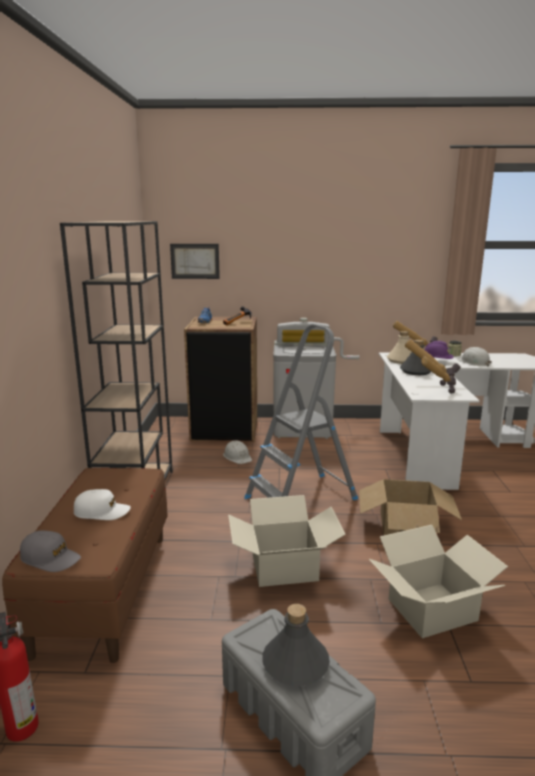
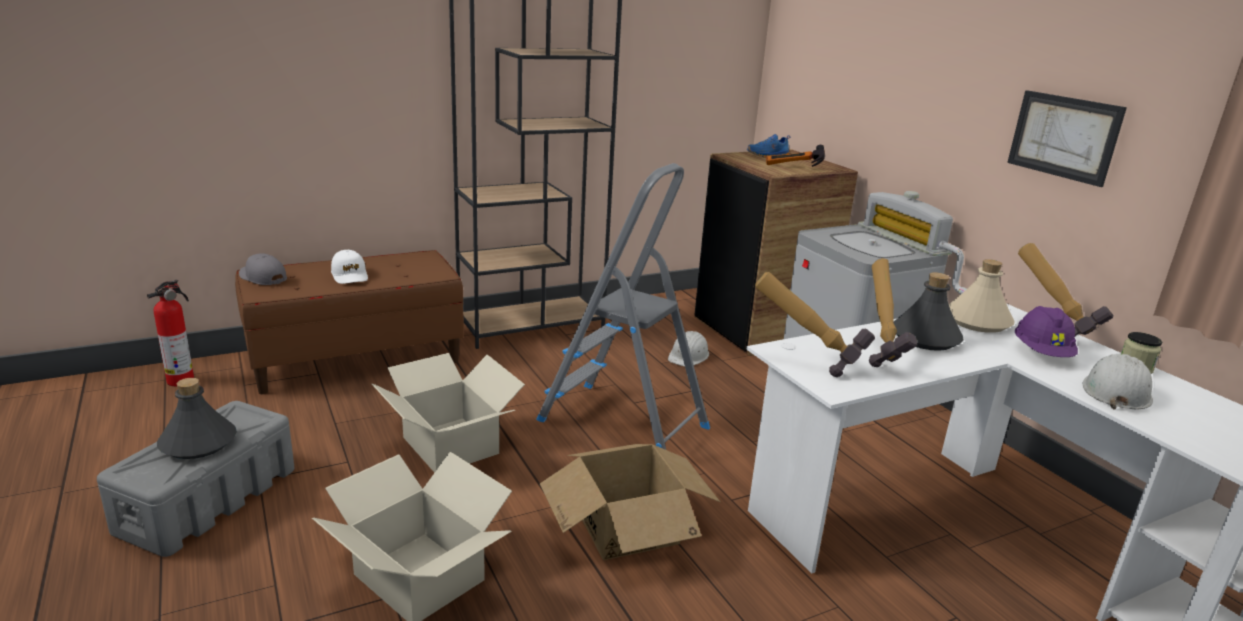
camera: 60 degrees right, 5 degrees up
grey cap [20,530,81,572] -> grey cap turned 135 degrees clockwise [239,253,287,285]
picture [170,244,220,279] -> picture moved to [1007,90,1127,187]

